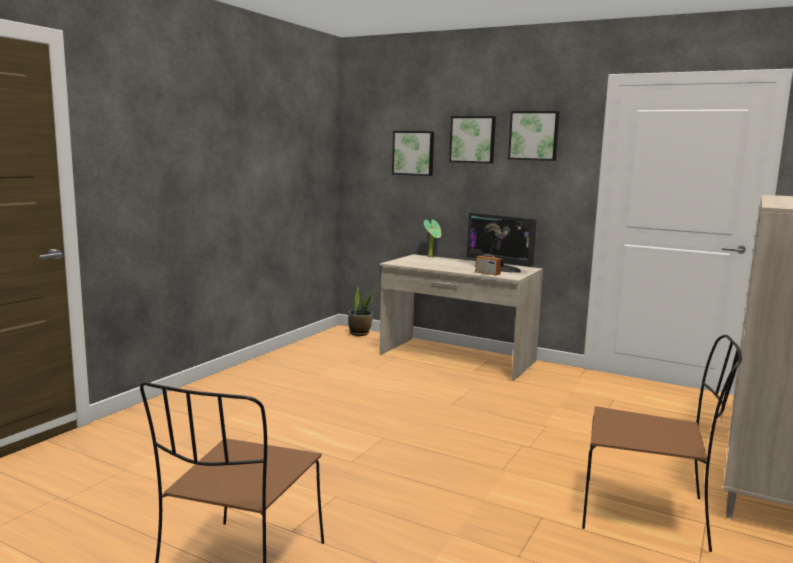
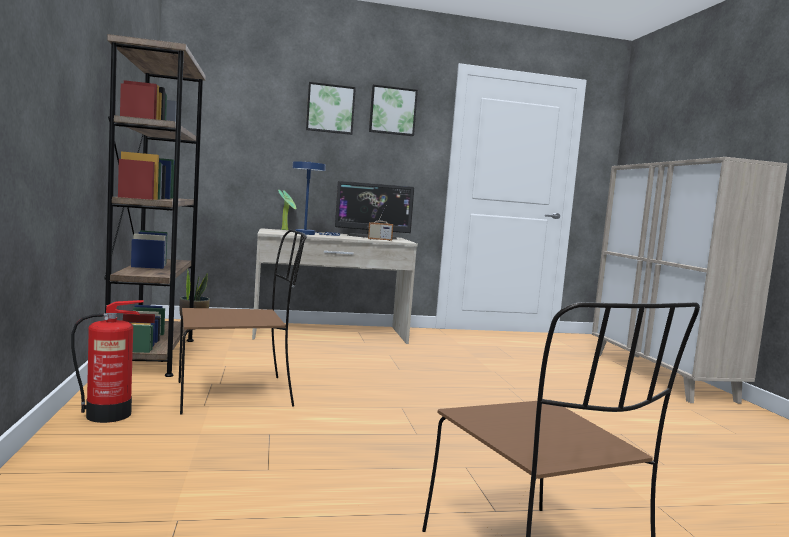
camera: 40 degrees left, 5 degrees down
picture [392,131,434,176] -> none
brown chair [582,335,742,552] -> brown chair moved to [178,230,307,415]
none -> fire extinguisher [71,300,144,423]
none -> brown bookcase [104,34,206,377]
none -> blue table lamp [293,161,340,236]

